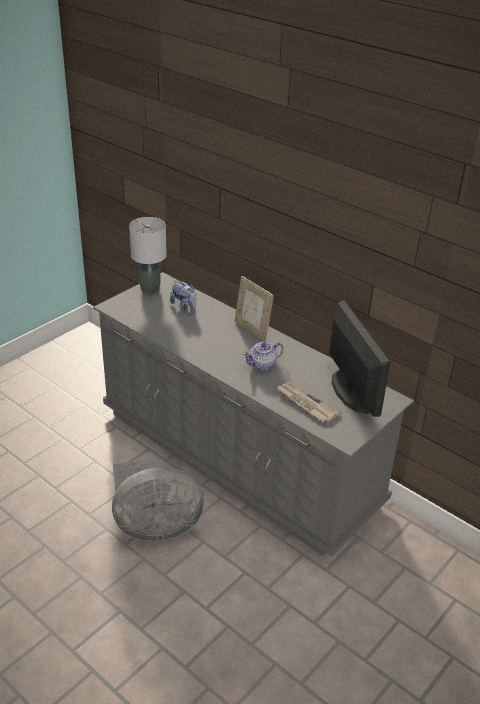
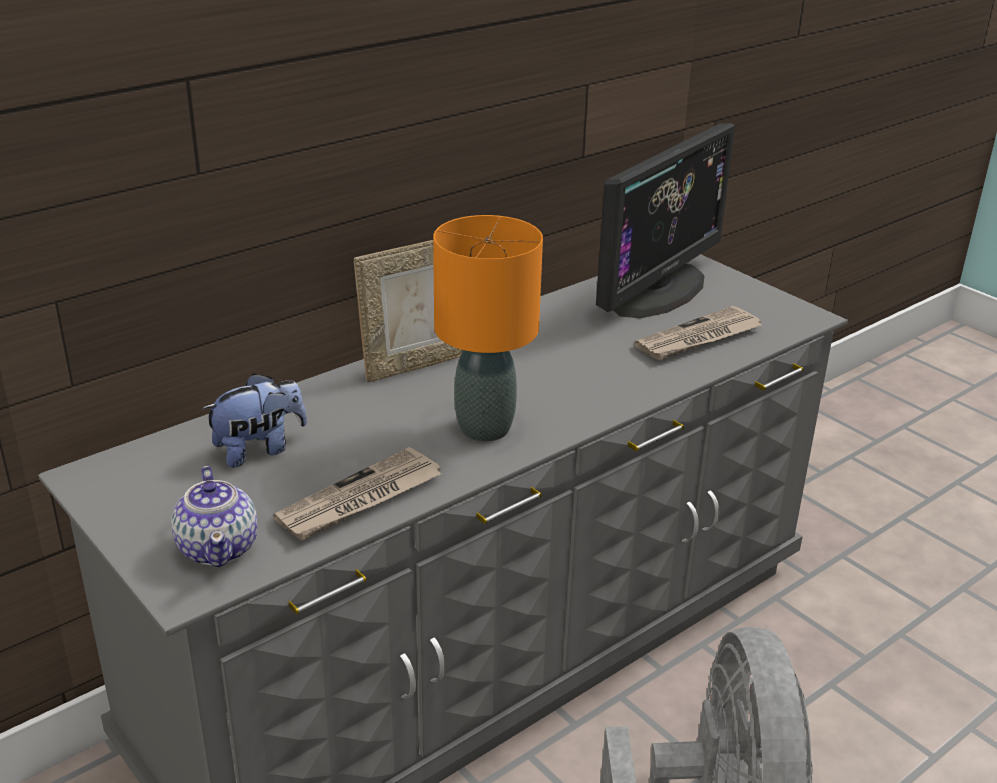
camera: 80 degrees left, 5 degrees down
grey table lamp [129,217,167,294] -> none
teapot [242,342,284,370] -> teapot moved to [171,466,258,567]
monitor [329,300,391,417] -> monitor turned 135 degrees clockwise [596,123,735,318]
none -> newspaper [273,447,441,540]
none -> orange table lamp [433,215,543,442]

